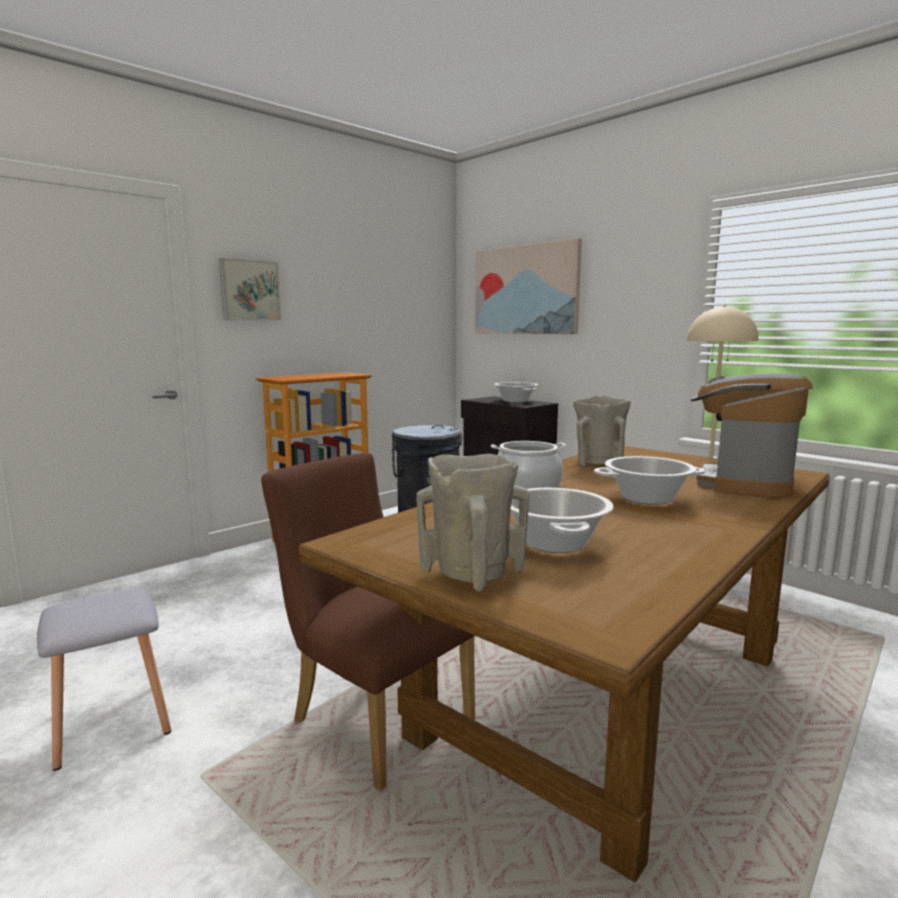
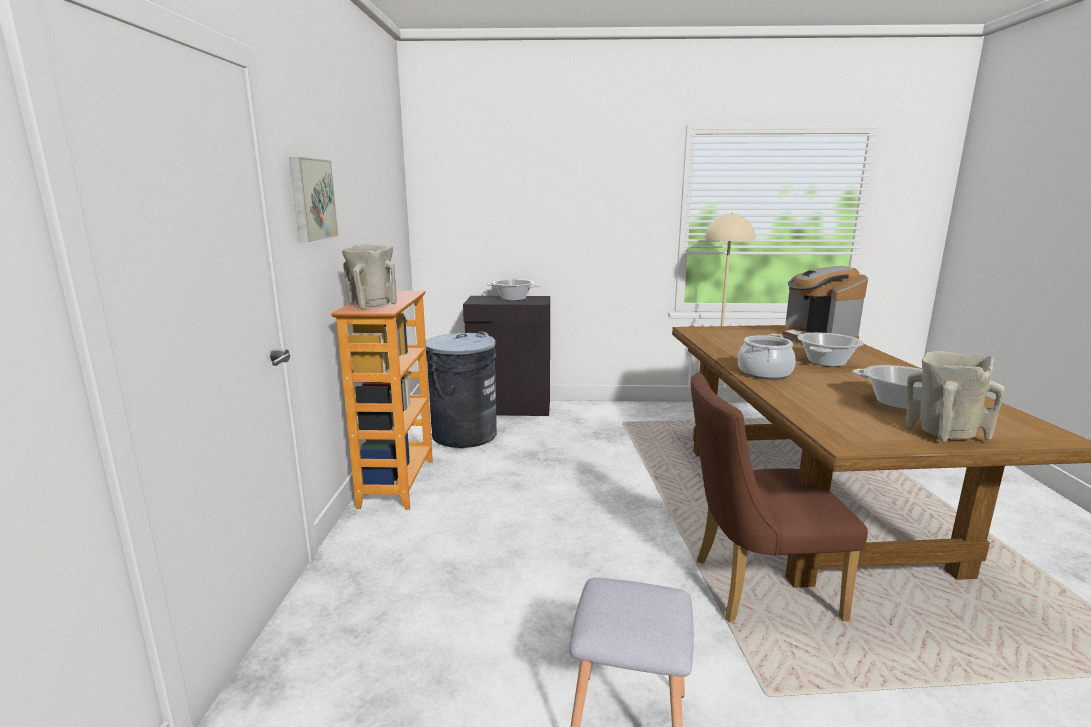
camera: 45 degrees left, 5 degrees up
picture [475,238,582,334] -> none
beige vase [573,395,630,467] -> beige vase moved to [342,243,397,310]

